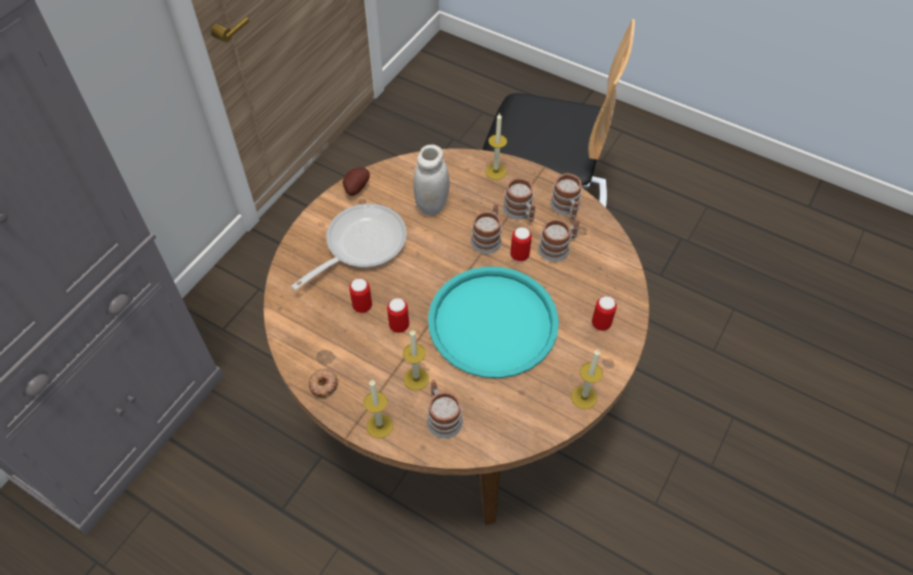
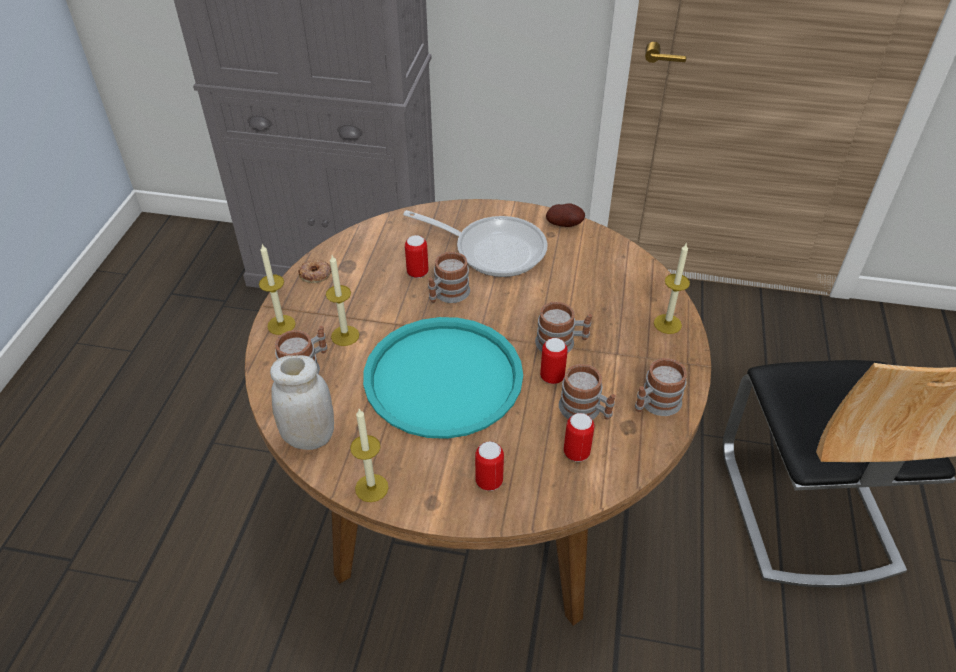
camera: 70 degrees right, 10 degrees down
can [387,298,409,333] -> can moved to [564,413,594,462]
white jar [414,144,449,216] -> white jar moved to [270,355,334,450]
mug [503,178,535,222] -> mug moved to [428,252,470,303]

